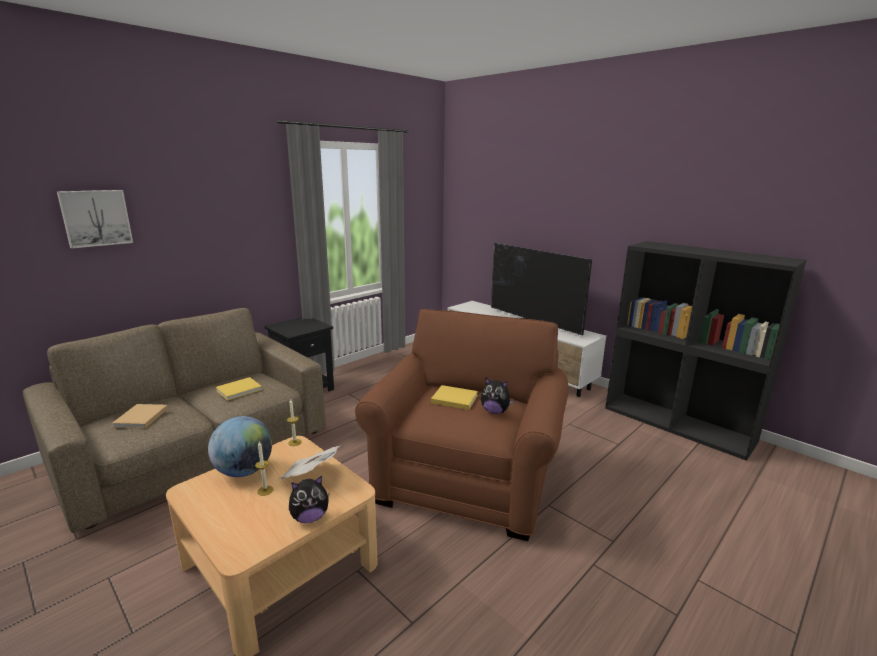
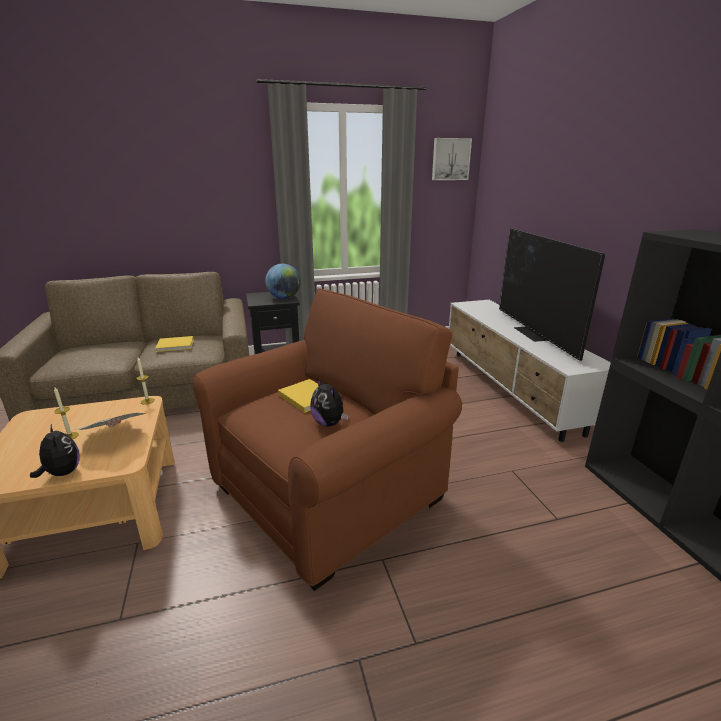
camera: 30 degrees right, 5 degrees up
picture [57,190,133,248] -> picture moved to [432,138,472,180]
beige book [112,404,168,428] -> none
globe [208,416,272,477] -> globe moved to [265,264,301,299]
plush toy [289,476,330,523] -> plush toy turned 135 degrees counterclockwise [30,423,80,478]

